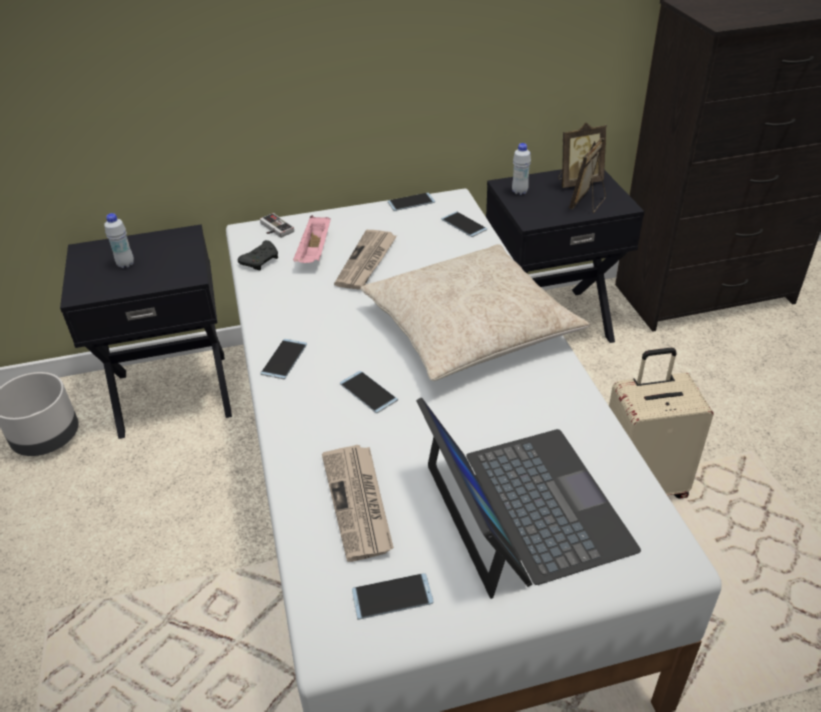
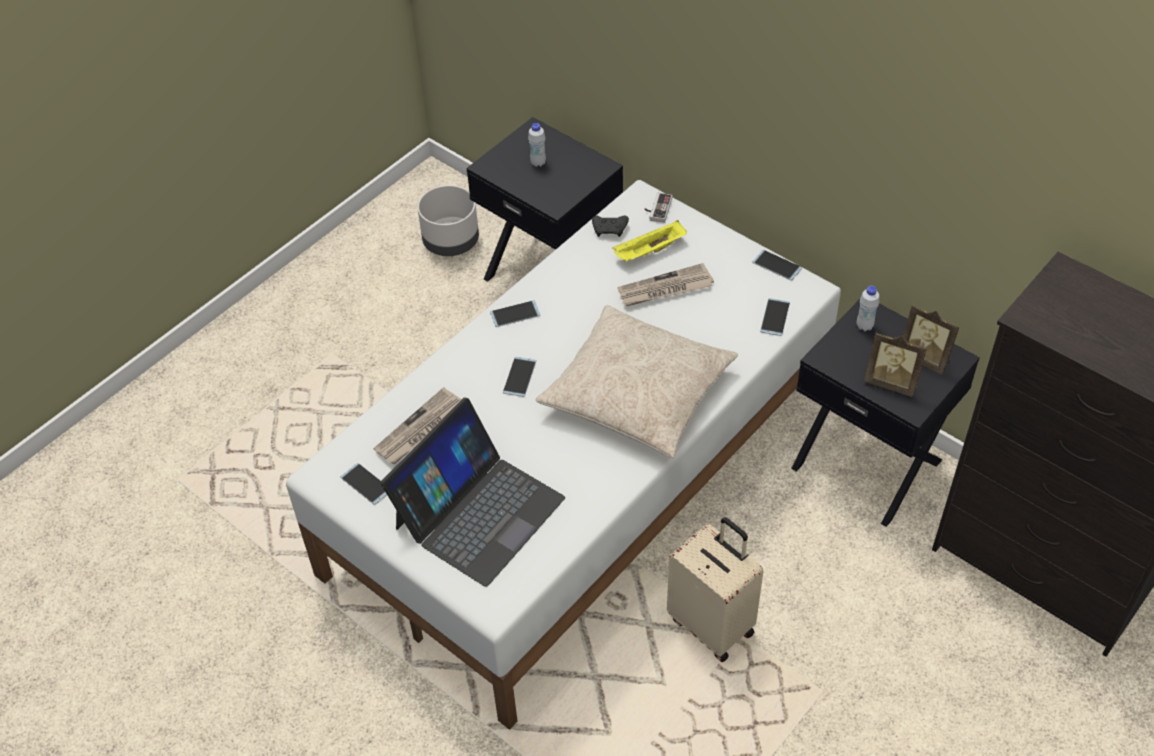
camera: 55 degrees right, 10 degrees up
pink tray [293,215,331,263] -> yellow tray [612,220,687,262]
picture frame [569,138,606,213] -> picture frame turned 150 degrees counterclockwise [864,332,927,397]

